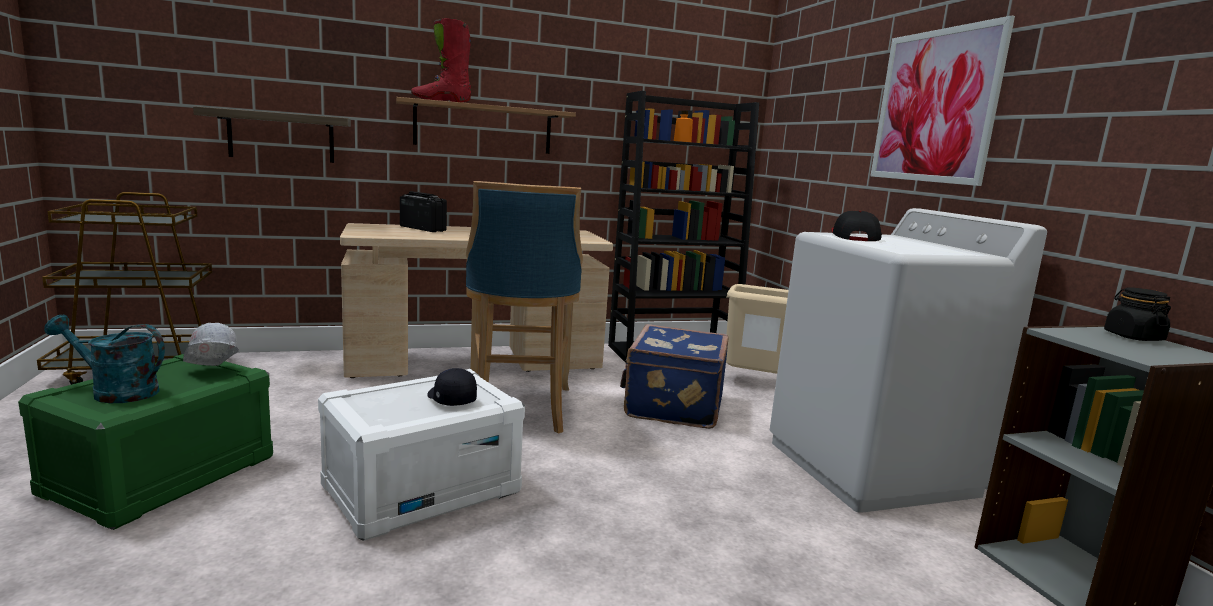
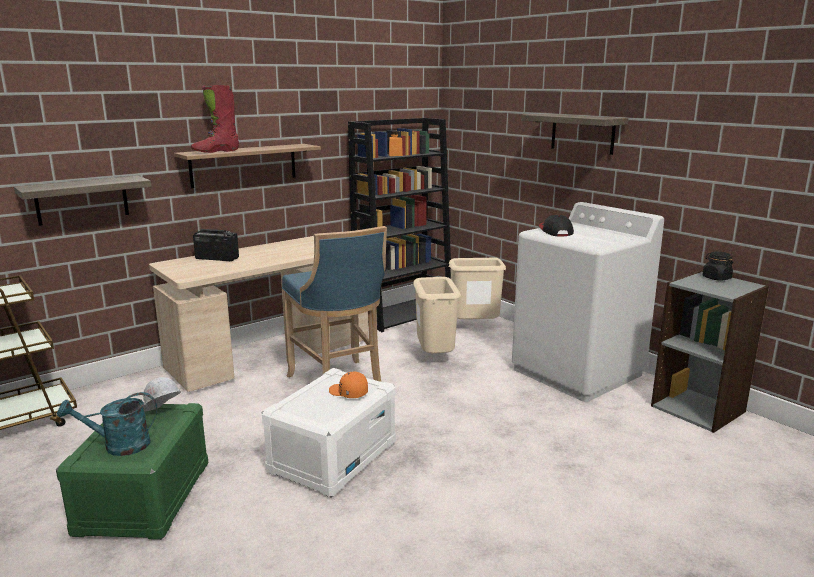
camera: 20 degrees left, 5 degrees up
black cap [427,368,477,406] -> orange cap [329,372,368,398]
blue suitcase [620,324,729,429] -> beige trash can [413,277,461,353]
picture [870,16,1015,186] -> shelf [521,113,629,155]

